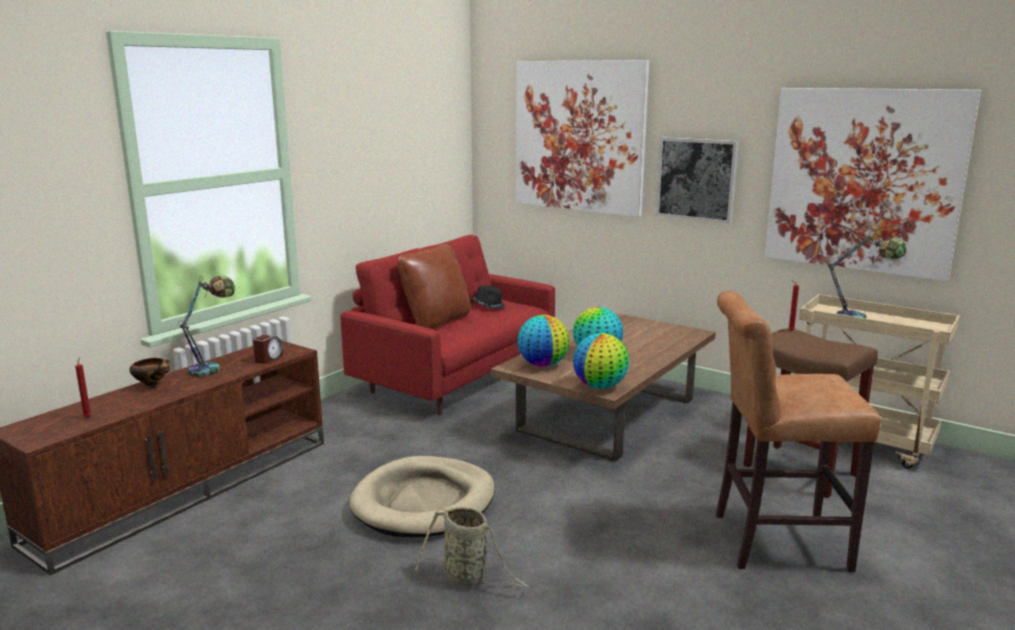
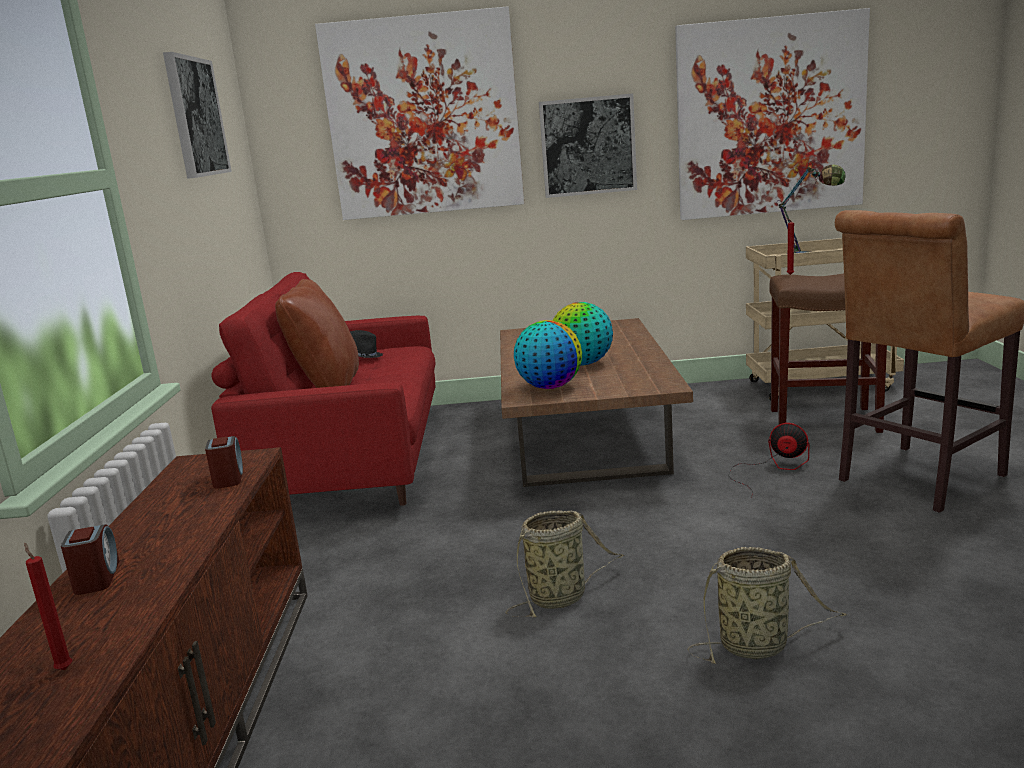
camera: 35 degrees left, 0 degrees up
bowl [129,358,170,389] -> alarm clock [61,524,119,595]
table lamp [178,276,235,377] -> none
beige dog bed [349,456,495,537] -> basket [505,511,625,618]
globe [573,333,629,389] -> none
none -> picture [163,52,232,179]
none -> fan [728,423,809,497]

